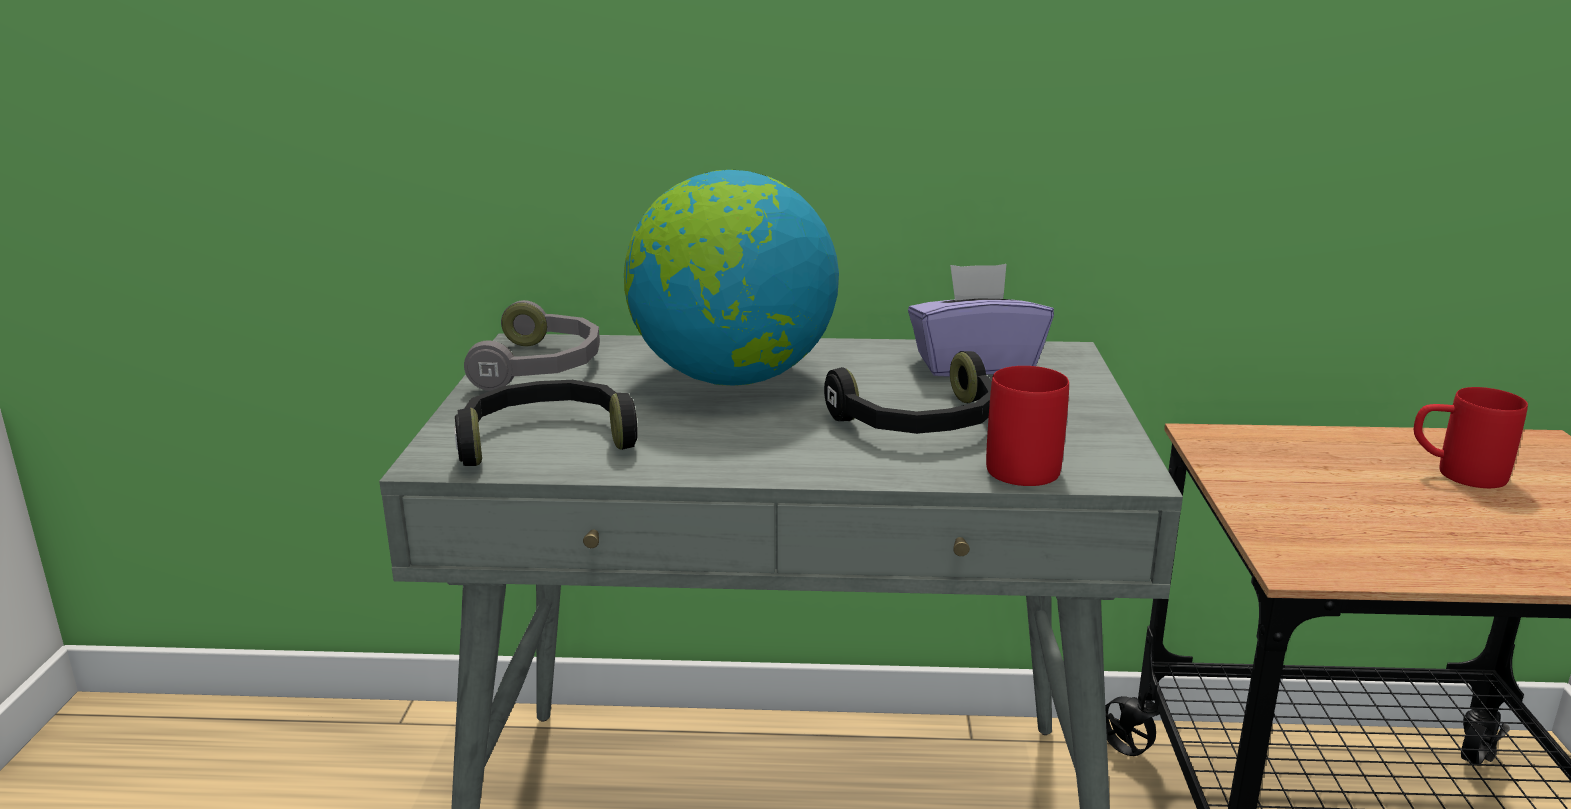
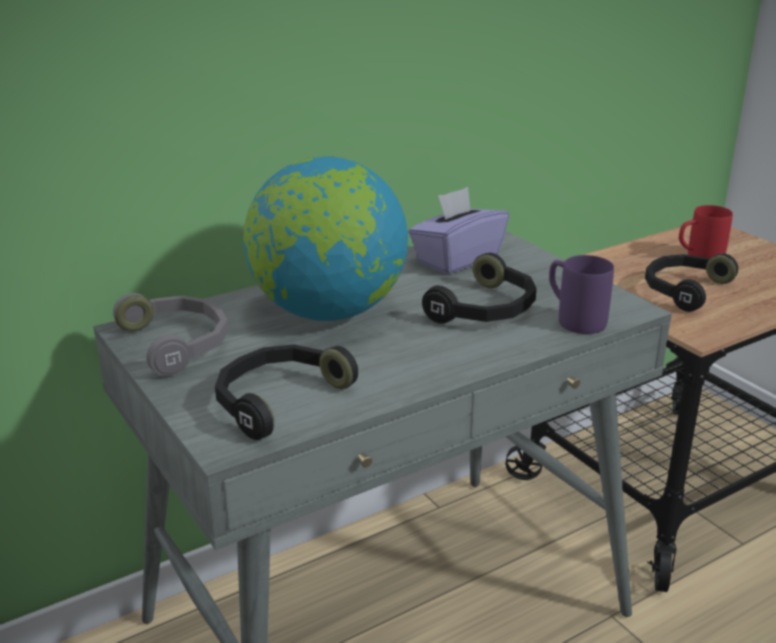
camera: 35 degrees left, 5 degrees up
red mug [986,366,1069,486] -> purple mug [549,255,614,334]
none -> black headphones [645,253,738,312]

